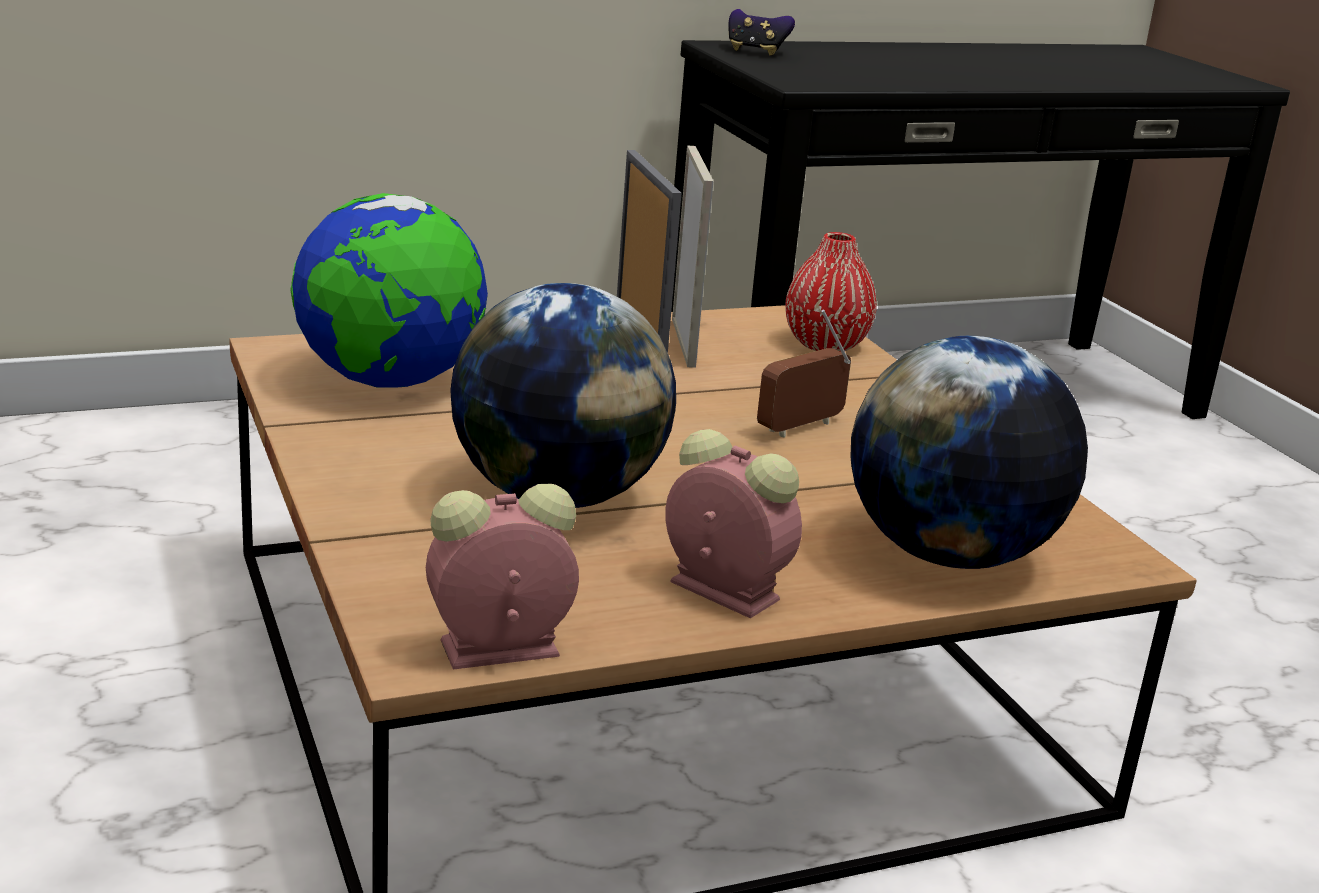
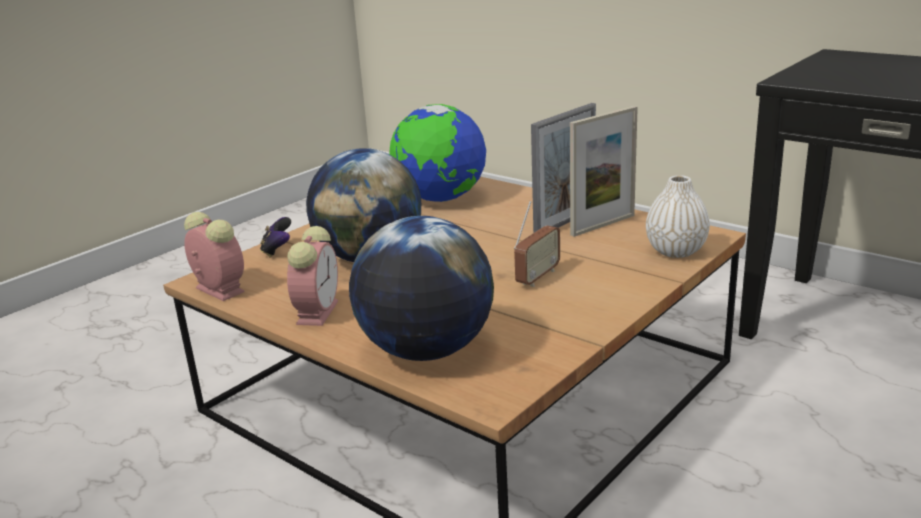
camera: 65 degrees right, 0 degrees up
game controller [729,9,795,56] -> game controller moved to [260,217,291,257]
radio [757,309,851,438] -> radio turned 105 degrees clockwise [514,201,560,287]
red vase [785,232,877,352] -> white vase [646,175,710,258]

